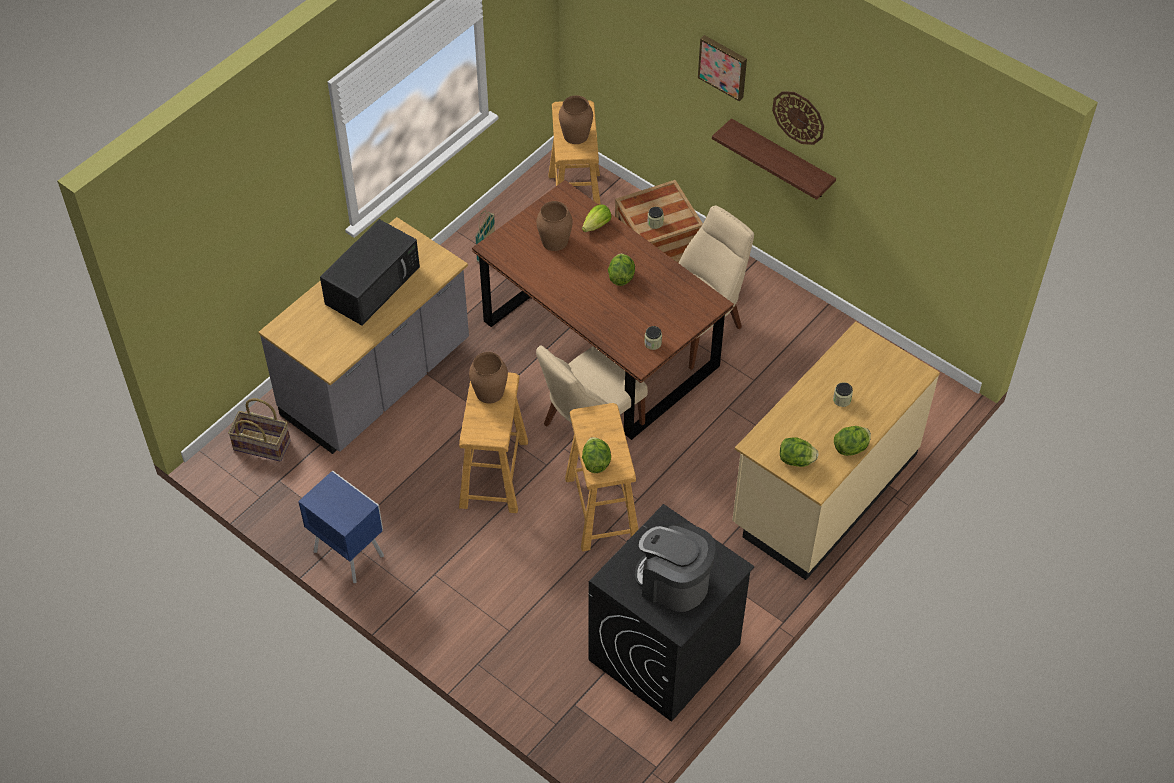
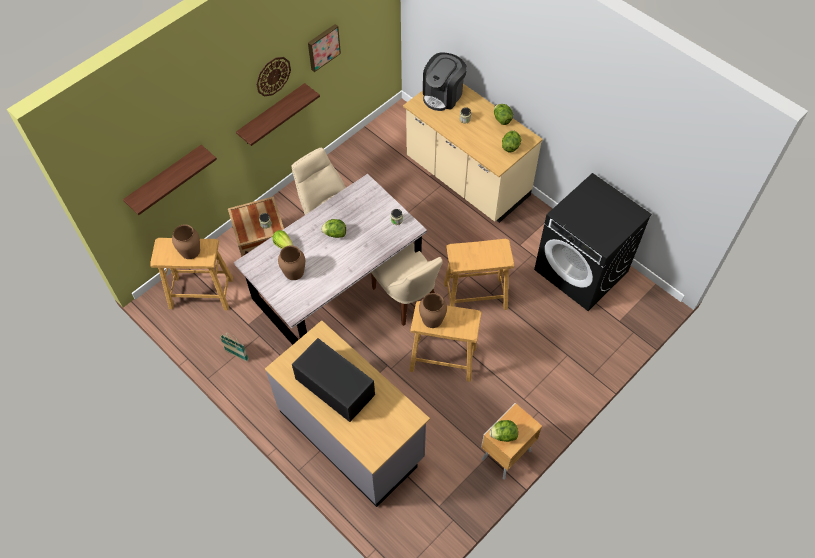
camera: 85 degrees left, 5 degrees up
basket [228,398,291,461] -> none
blue nightstand [298,471,384,583] -> brown nightstand [481,403,542,480]
brown dining table [472,180,734,440] -> grey dining table [234,174,427,345]
lettuce [582,437,611,473] -> lettuce moved to [490,420,518,442]
coffee machine [635,523,715,612] -> coffee machine moved to [423,52,467,111]
picture [698,35,747,101] -> picture moved to [308,24,341,72]
none -> shelf [123,145,217,215]

